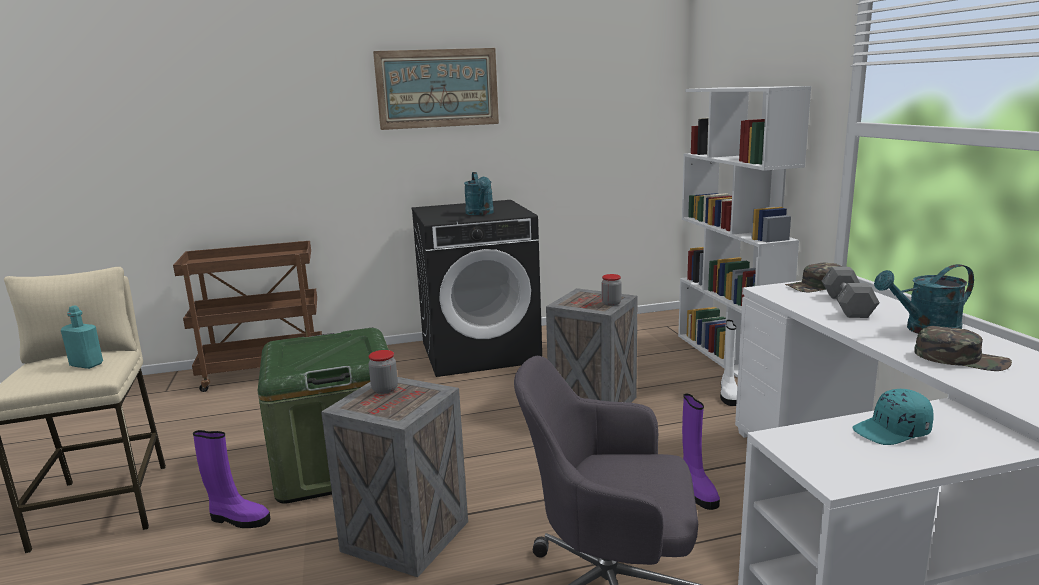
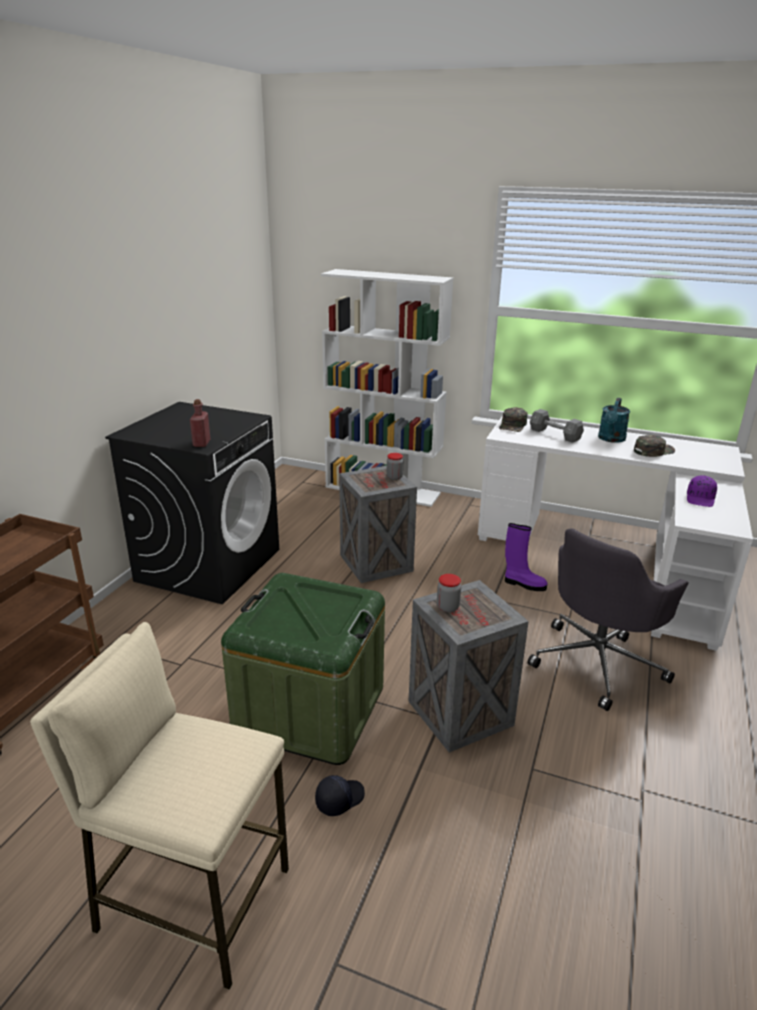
camera: 55 degrees left, 10 degrees up
turquoise bottle [61,305,103,369] -> none
purple boot [193,430,271,528] -> black cap [315,775,365,816]
picture [373,48,499,130] -> none
turquoise watering can [464,172,494,215] -> none
white boot [720,320,737,406] -> none
turquoise cap [852,389,934,445] -> purple cap [687,476,717,507]
none -> red bottle [190,399,210,447]

